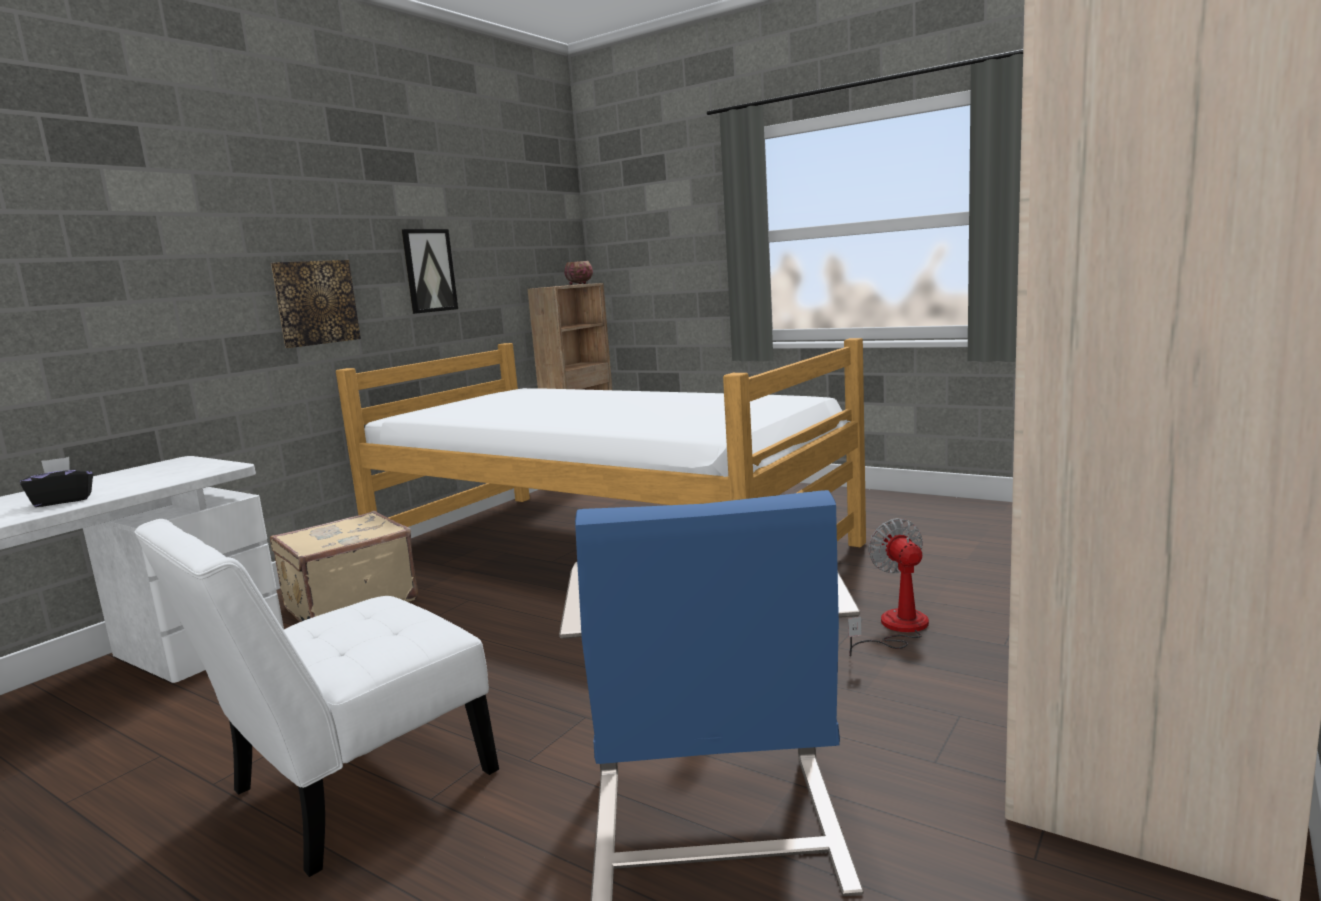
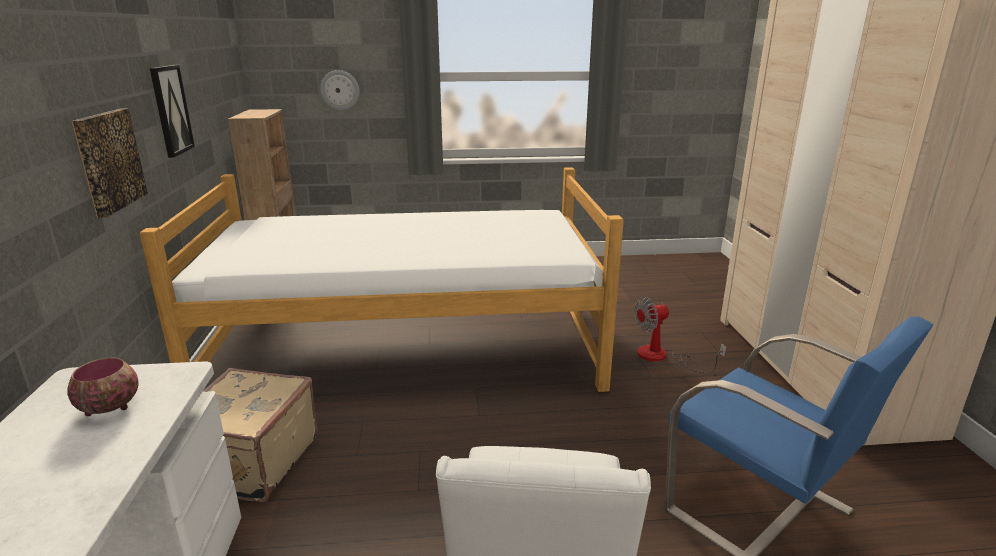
camera: 40 degrees left, 10 degrees up
black tissue box [20,457,93,507] -> none
bowl [564,261,593,285] -> bowl moved to [67,357,139,416]
fan [848,518,929,657] -> fan turned 60 degrees counterclockwise [634,297,726,373]
none -> wall clock [320,70,360,110]

